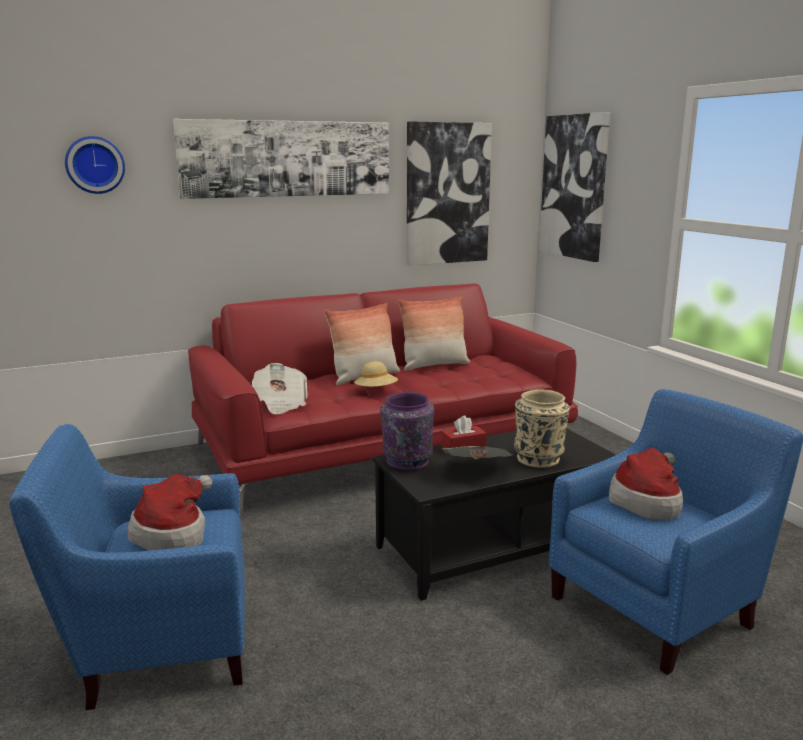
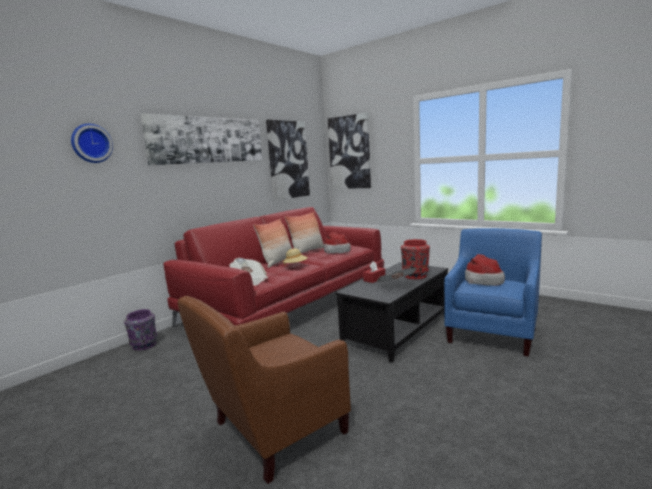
camera: 25 degrees left, 5 degrees down
blue armchair [9,424,245,710] -> brown armchair [178,296,351,484]
hat [128,474,212,551] -> hat moved to [324,232,351,253]
purple vase [380,392,435,471] -> purple vase moved to [124,309,157,350]
beige vase [514,389,570,468] -> red vase [401,239,430,279]

